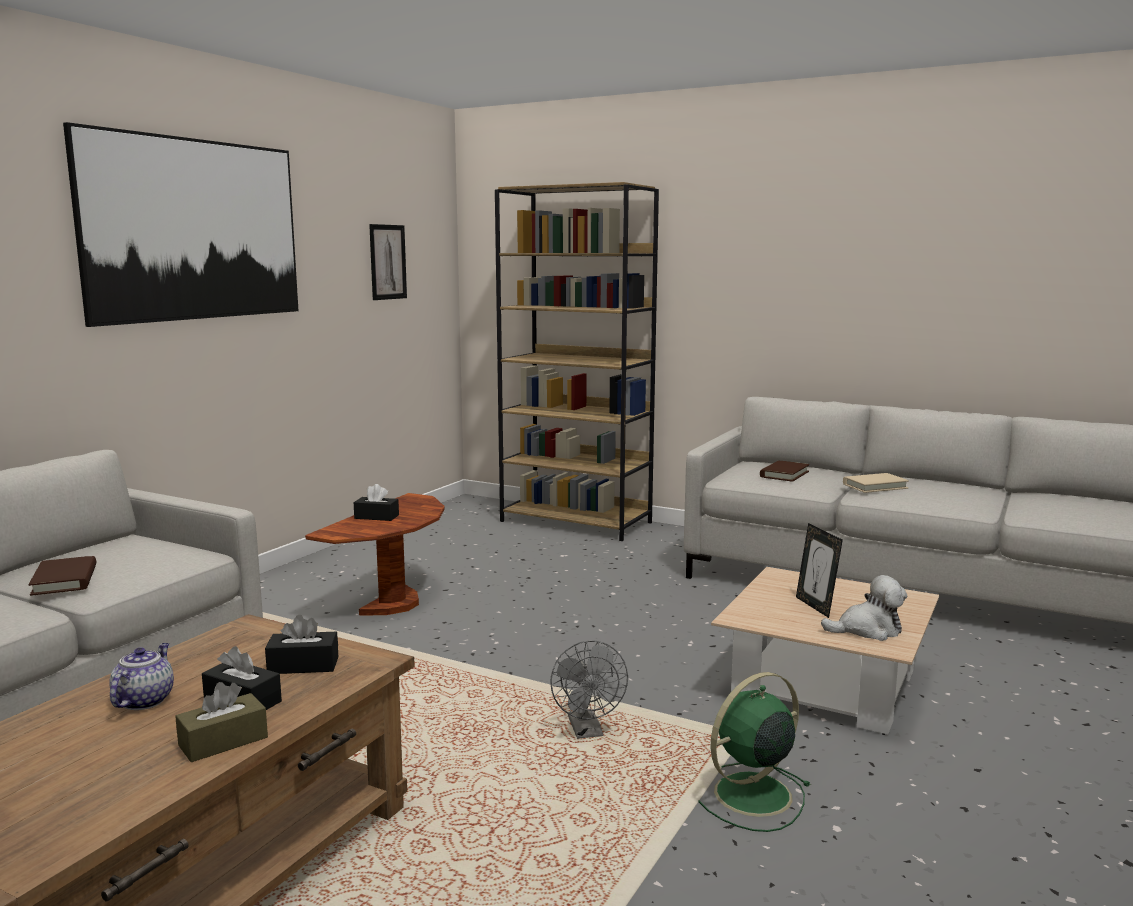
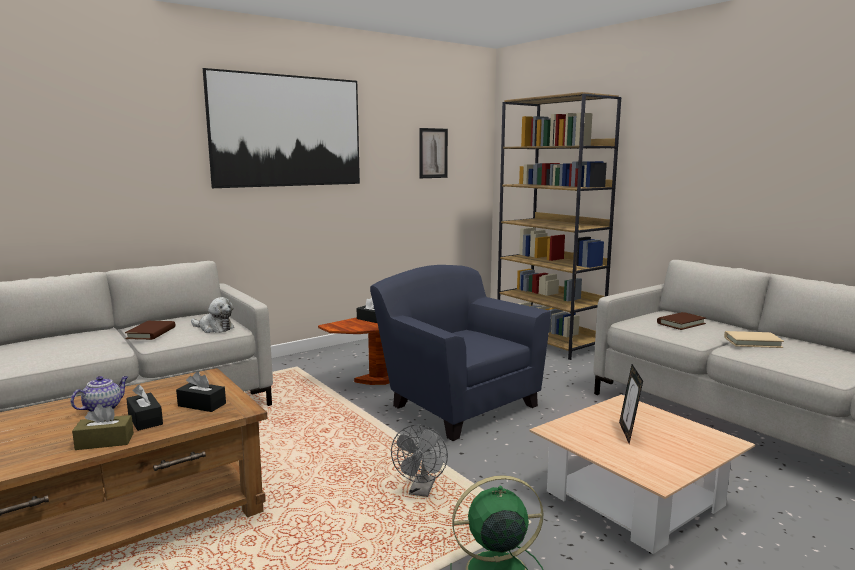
camera: 25 degrees right, 0 degrees up
plush toy [821,575,907,641] -> plush toy moved to [191,297,234,333]
none -> blue armchair [370,265,551,441]

